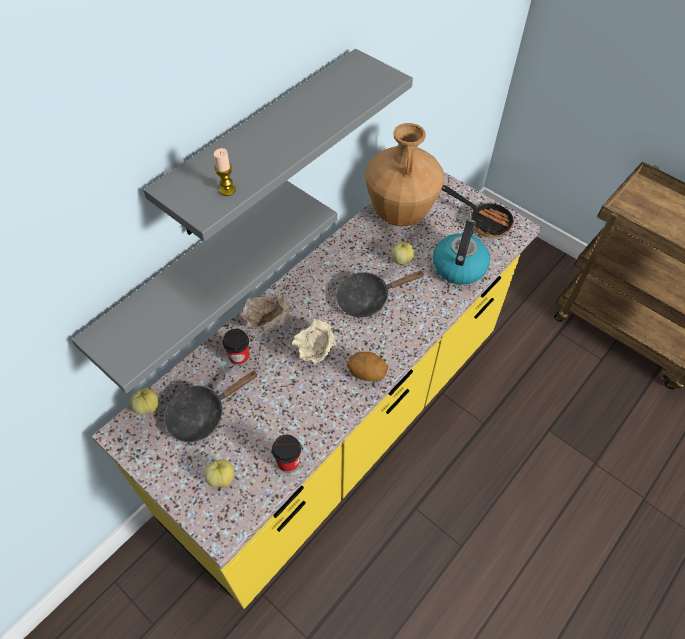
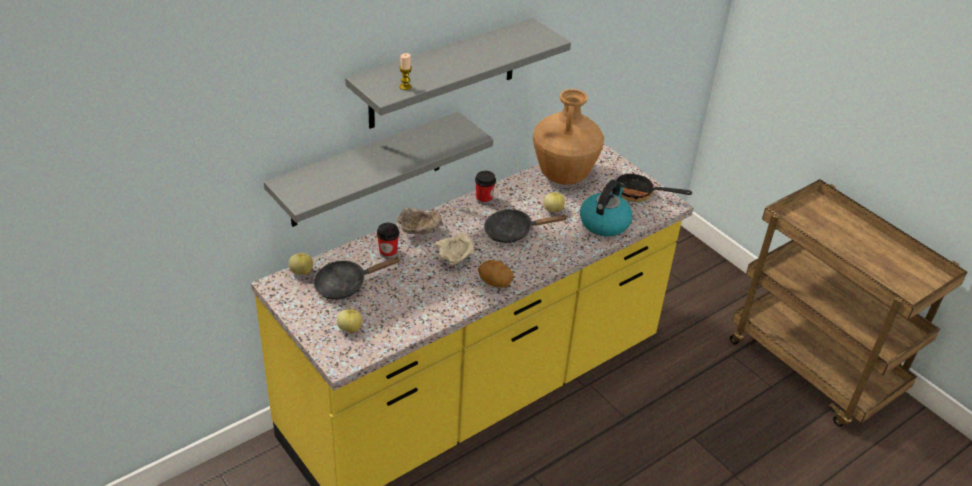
camera: 10 degrees right, 15 degrees down
cup [272,435,301,473] -> cup moved to [475,171,496,204]
frying pan [442,185,517,238] -> frying pan turned 150 degrees clockwise [616,173,692,202]

